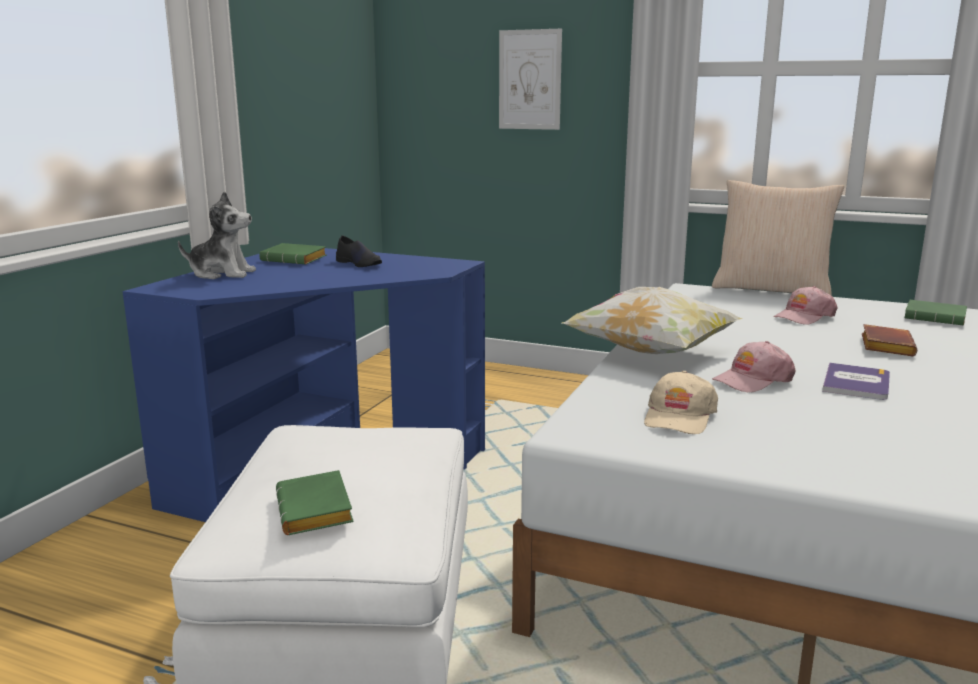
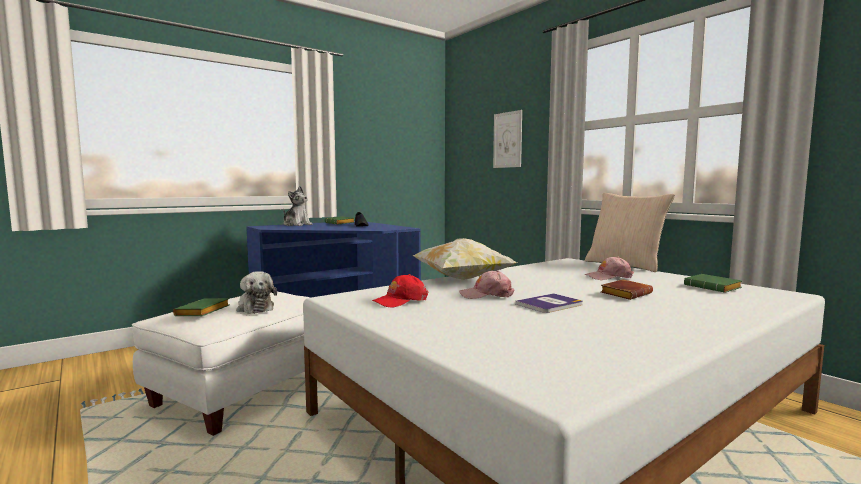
camera: 30 degrees right, 10 degrees down
beige cap [644,371,718,434] -> red cap [372,274,428,307]
none -> plush toy [236,271,277,314]

